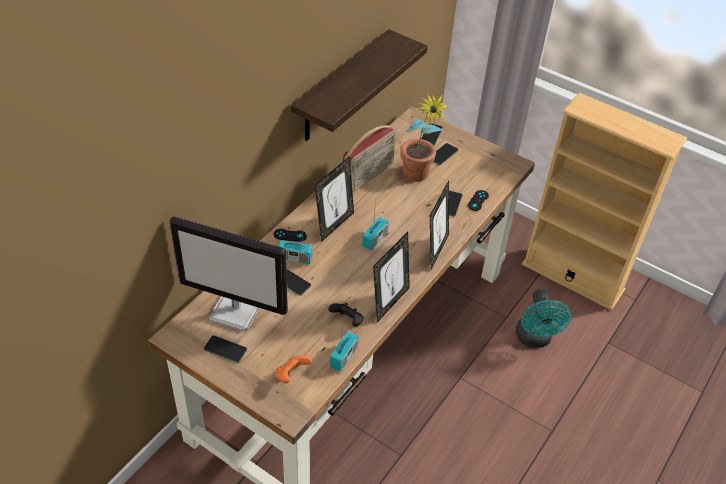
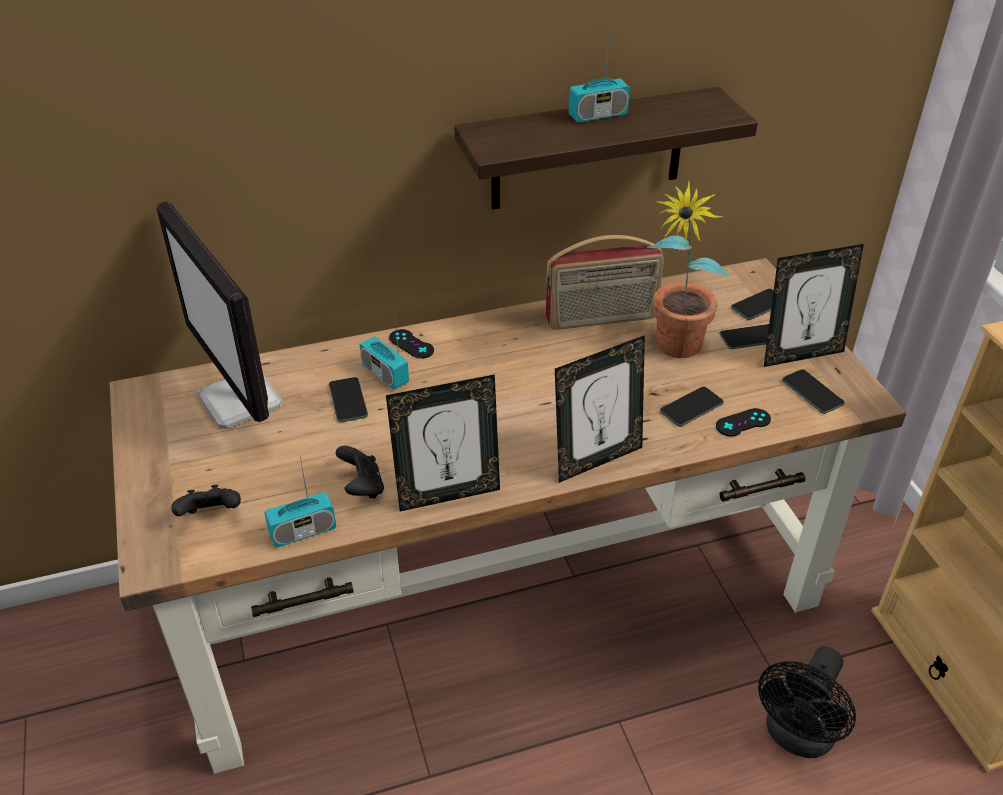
camera: 40 degrees right, 5 degrees down
phone [204,336,247,363] -> phone moved to [782,369,845,414]
orange game controller [275,355,312,383] -> black game controller [171,485,241,516]
picture frame [315,156,354,242] -> picture frame moved to [764,244,864,367]
radio [362,201,389,251] -> radio moved to [569,35,630,123]
turquoise fan [516,289,572,348] -> black fan [758,646,856,758]

